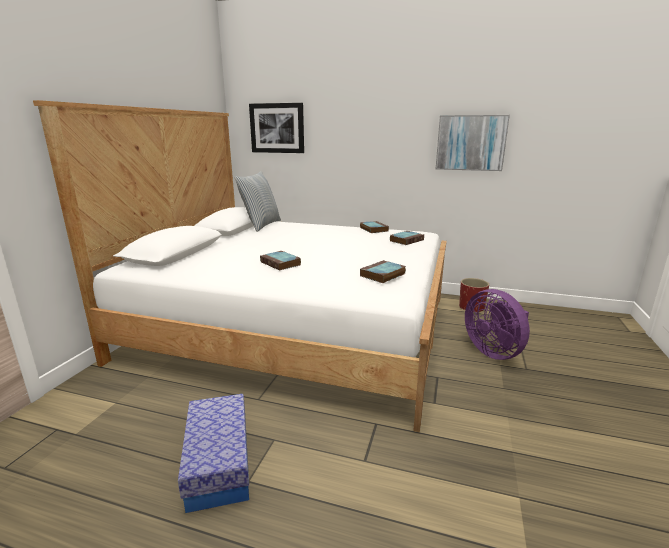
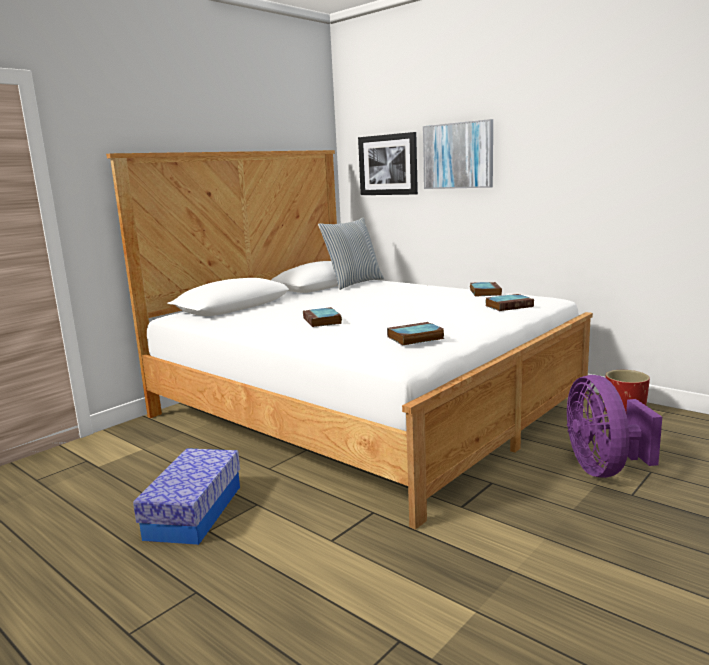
camera: 25 degrees right, 5 degrees down
picture [436,115,510,171] -> picture moved to [423,119,493,189]

